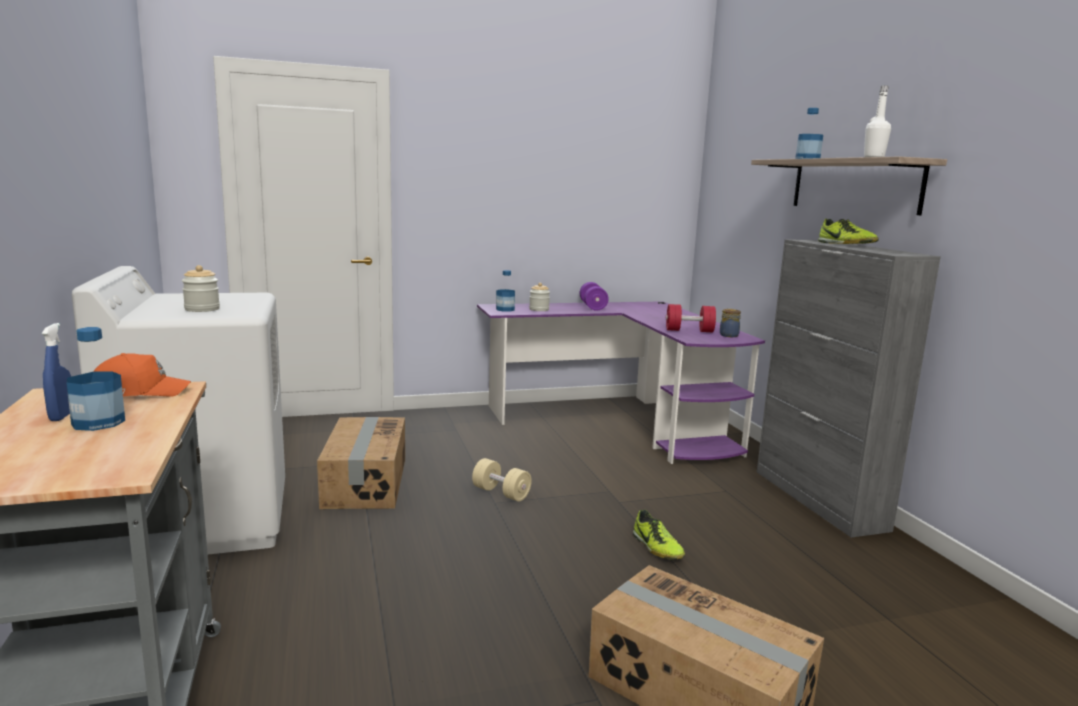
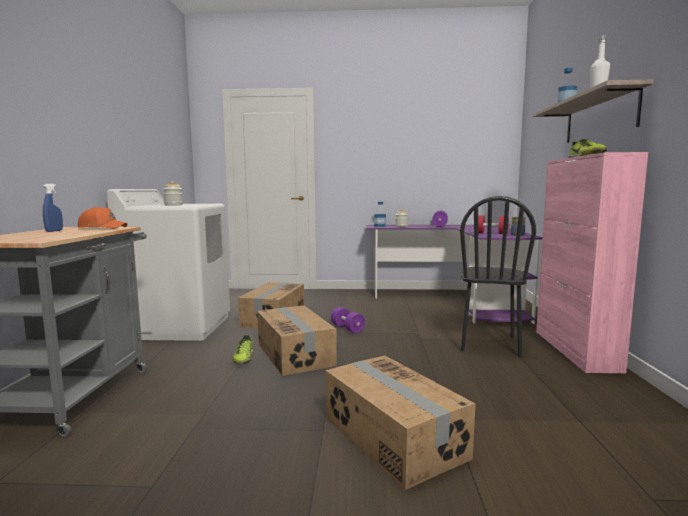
camera: 20 degrees right, 5 degrees down
bottle [66,327,125,431] -> none
beige dumbbell [472,458,532,501] -> purple dumbbell [331,307,365,333]
shoe [633,510,685,560] -> shoe moved to [233,335,253,364]
grey cabinet [757,239,941,538] -> pink cabinet [536,152,648,373]
none -> cardboard box [257,306,337,376]
none -> black chair [460,196,536,357]

